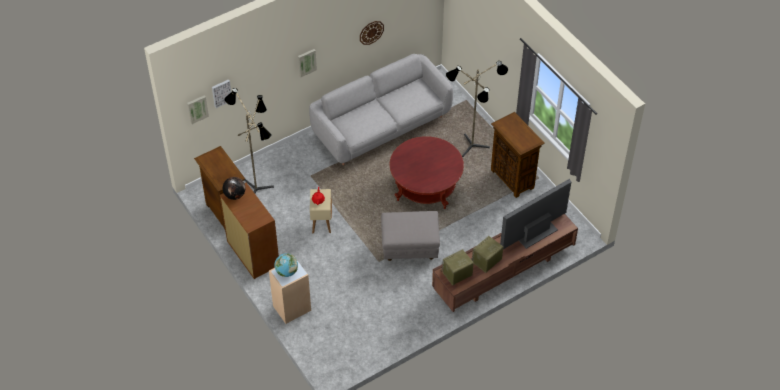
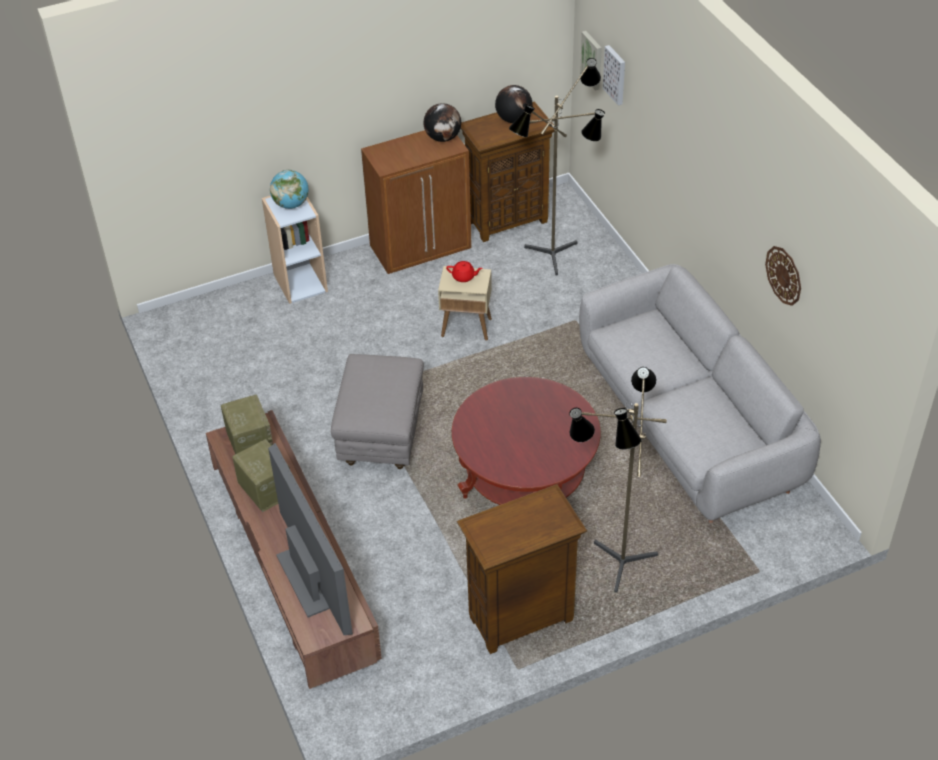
camera: 100 degrees right, 5 degrees down
picture [298,49,317,77] -> none
none -> globe [495,85,533,123]

